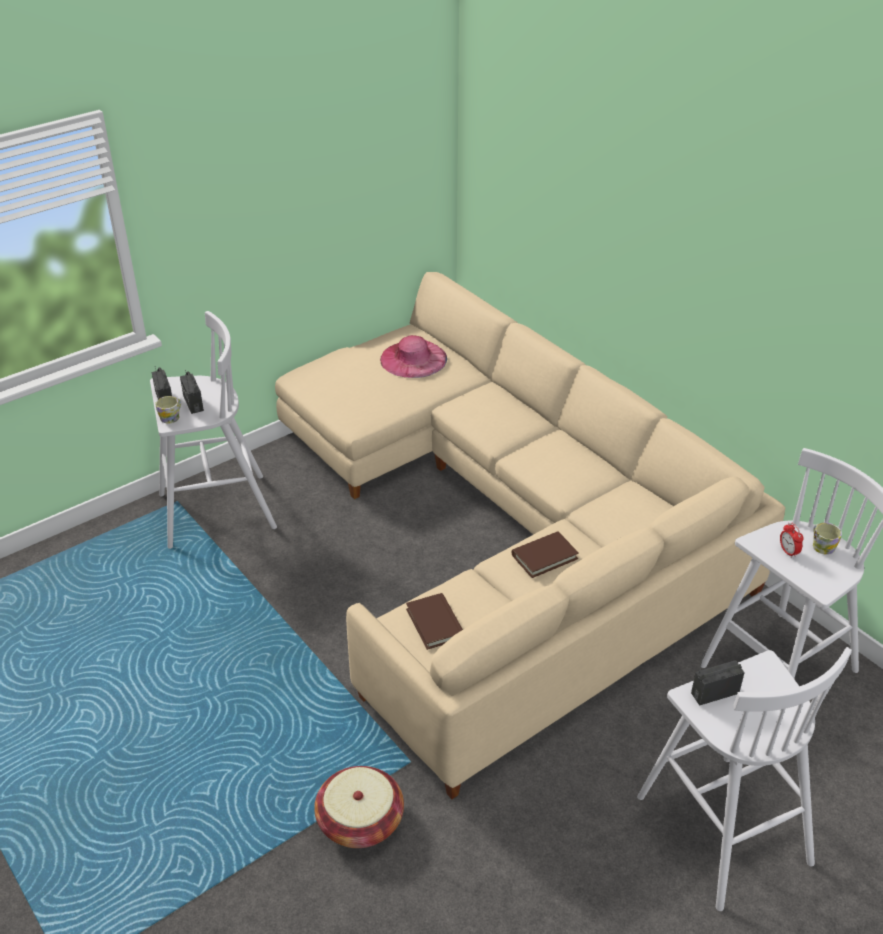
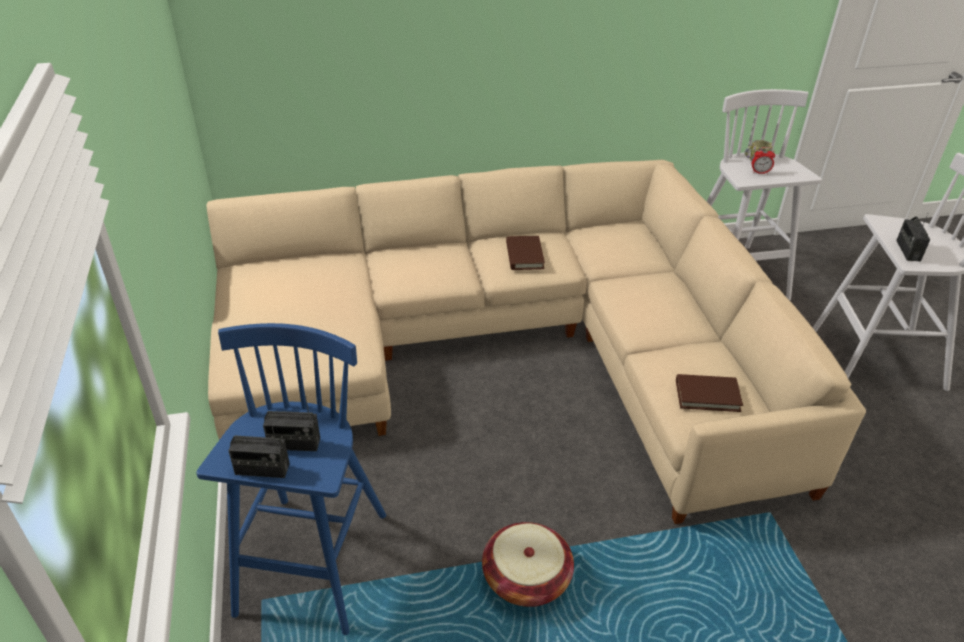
camera: 65 degrees left, 0 degrees up
white stool [150,311,277,549] -> blue stool [196,323,386,635]
mug [156,396,181,423] -> none
basket [314,766,404,848] -> basket moved to [482,522,574,607]
pink hat [380,335,447,378] -> none
brown book [512,531,579,578] -> brown book moved to [506,236,545,270]

